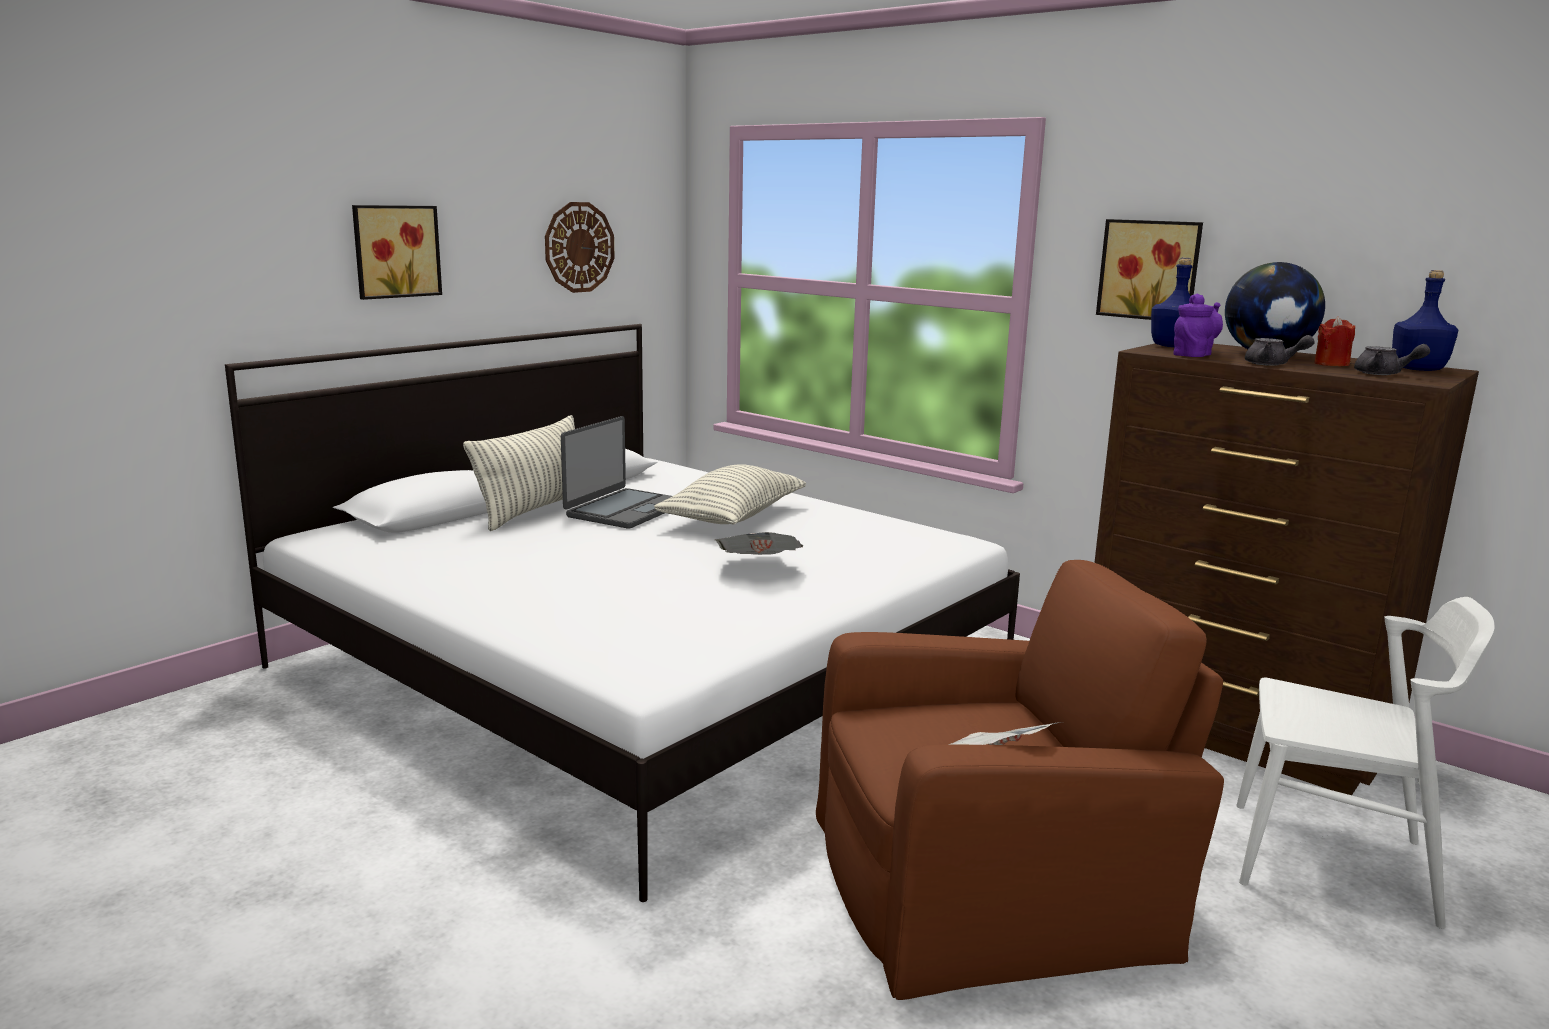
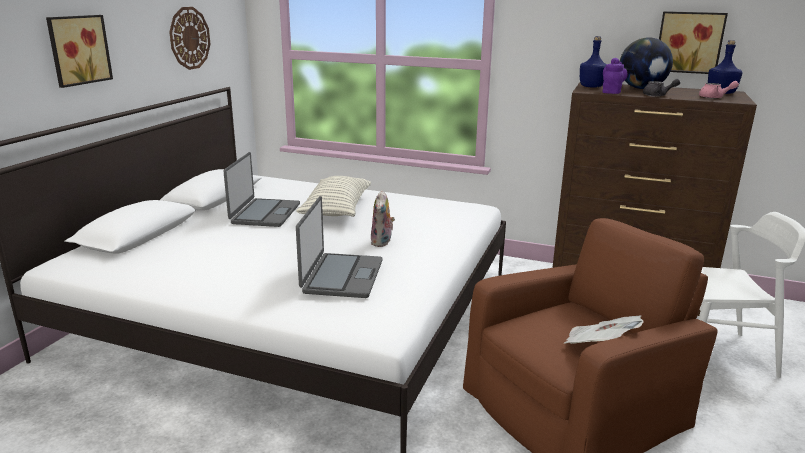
camera: 20 degrees left, 5 degrees up
pillow [463,415,575,531] -> none
newspaper [715,532,803,555] -> plush toy [371,190,395,247]
picture [1096,219,1203,320] -> picture moved to [659,11,728,74]
red candle [1314,316,1355,366] -> none
grey teapot [1354,344,1430,375] -> pink teapot [699,81,739,99]
none -> laptop [296,196,383,298]

